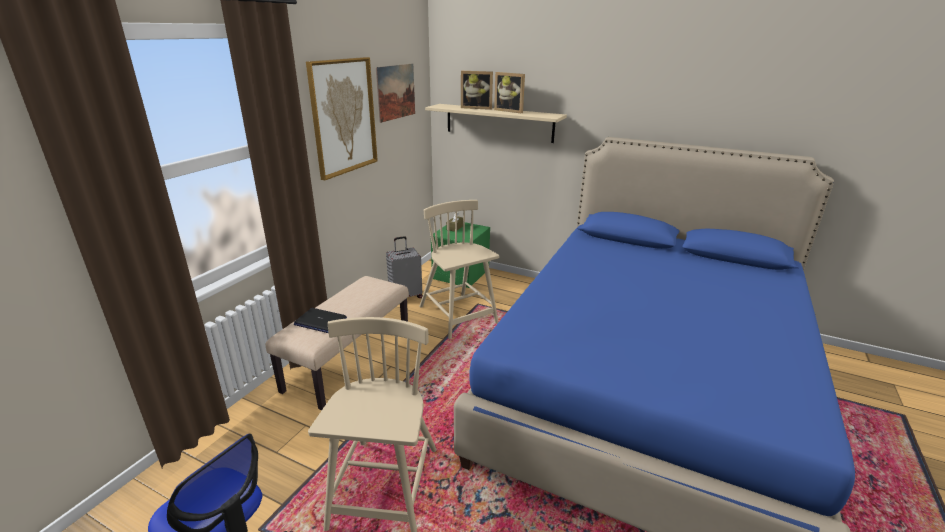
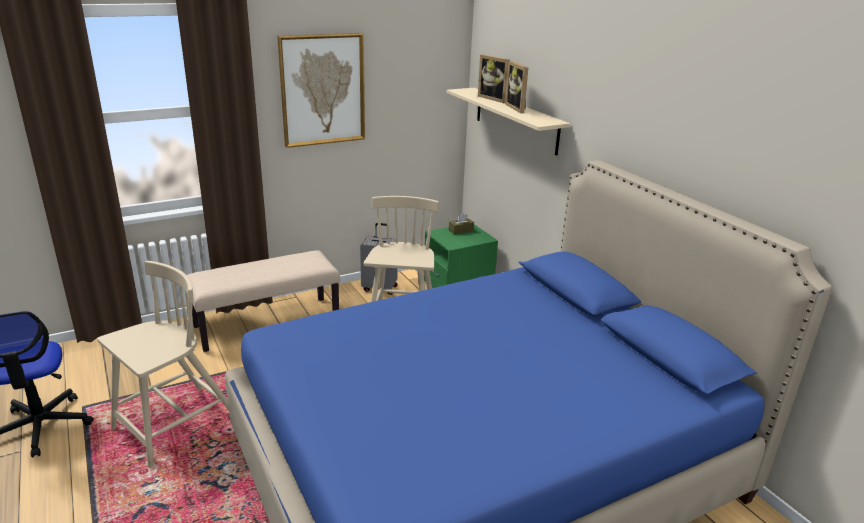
camera: 35 degrees right, 0 degrees up
laptop [294,308,347,333] -> none
picture [376,64,415,123] -> none

